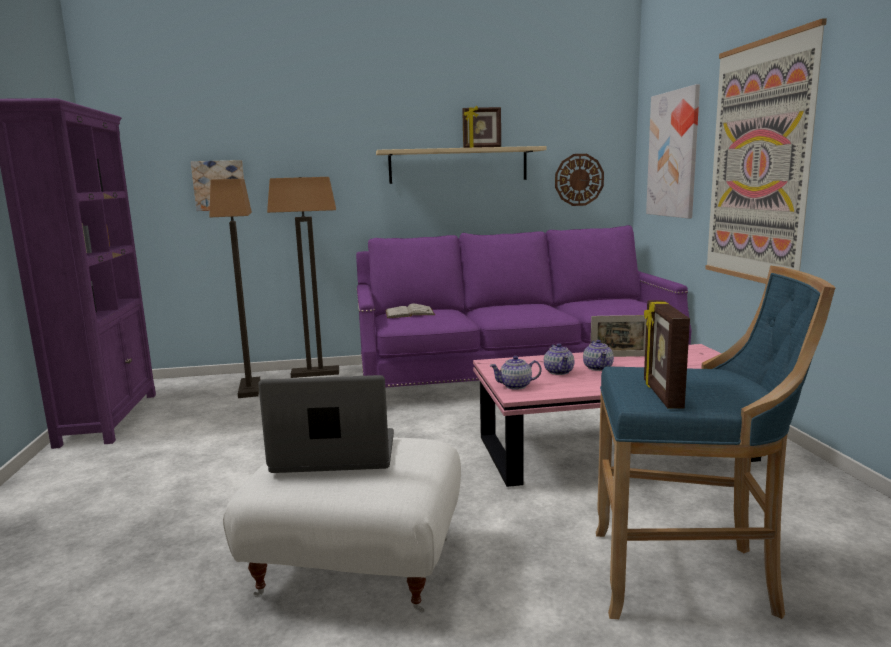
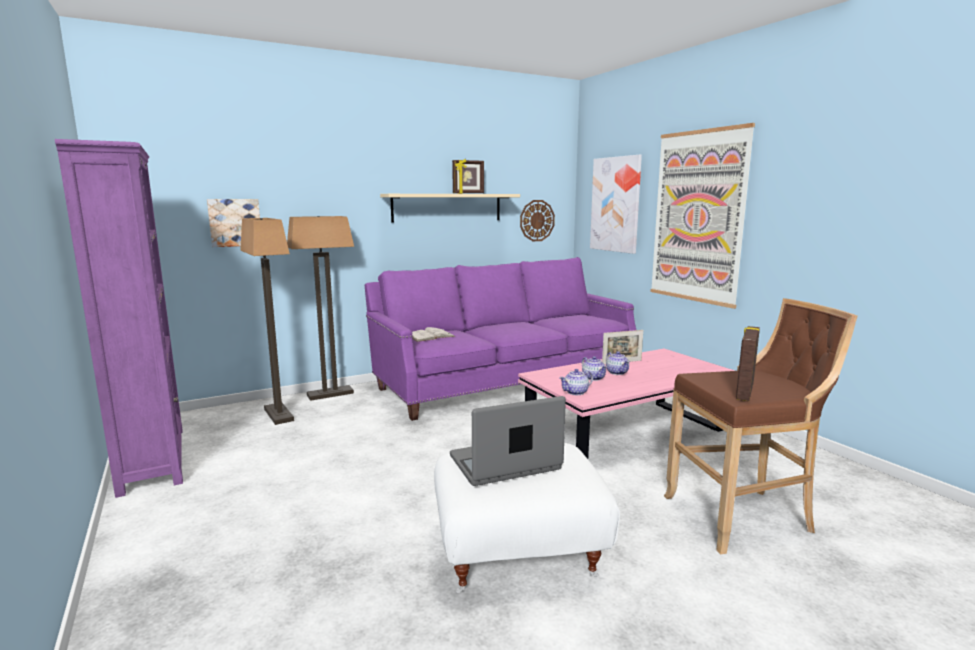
camera: 20 degrees left, 0 degrees up
blue stool [596,265,835,619] -> brown stool [664,298,858,554]
picture frame [644,300,690,409] -> picture frame turned 45 degrees clockwise [736,326,760,402]

